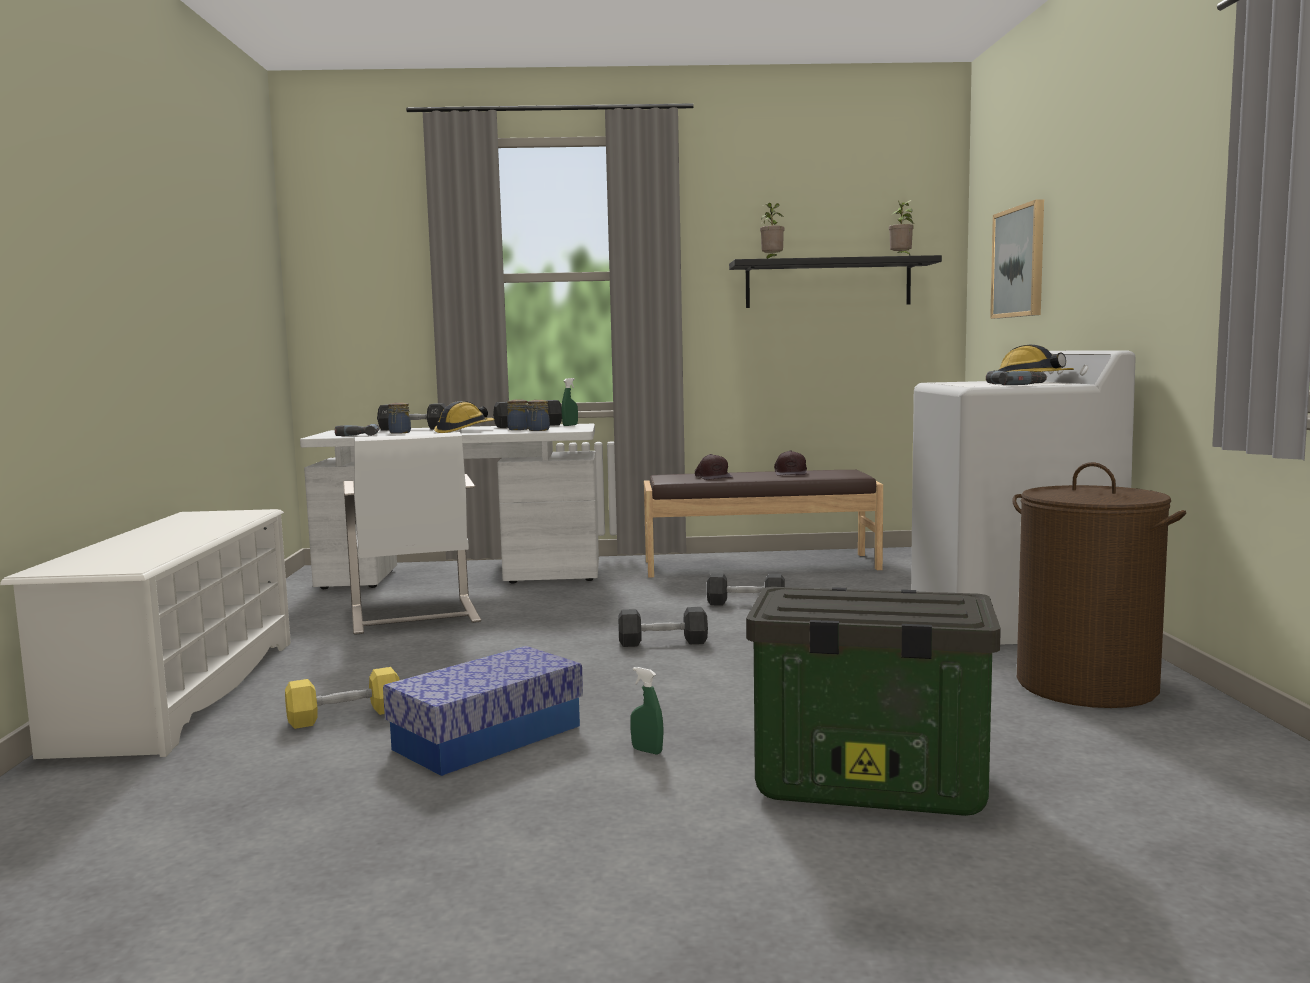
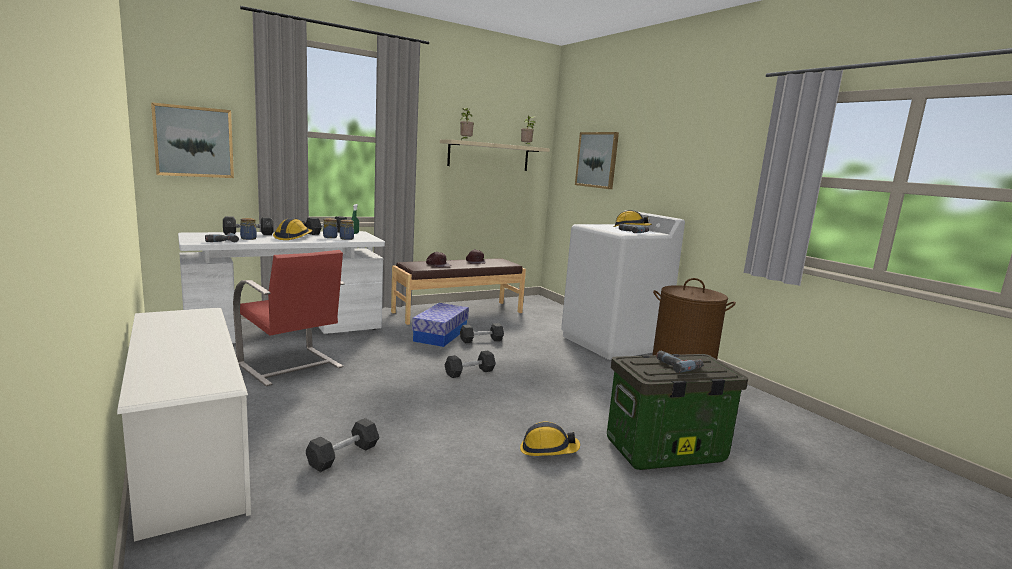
camera: 30 degrees left, 5 degrees up
yellow dumbbell [285,667,400,729] -> black dumbbell [306,418,379,472]
white chair [343,432,481,635] -> red chair [233,250,345,386]
storage box [383,646,583,776] -> storage box moved to [412,303,469,347]
green spray bottle [630,667,664,754] -> hard hat [520,421,580,456]
black shelf [729,255,942,308] -> beige shelf [440,139,550,171]
none -> picture [151,102,234,178]
none -> power drill [656,351,704,373]

